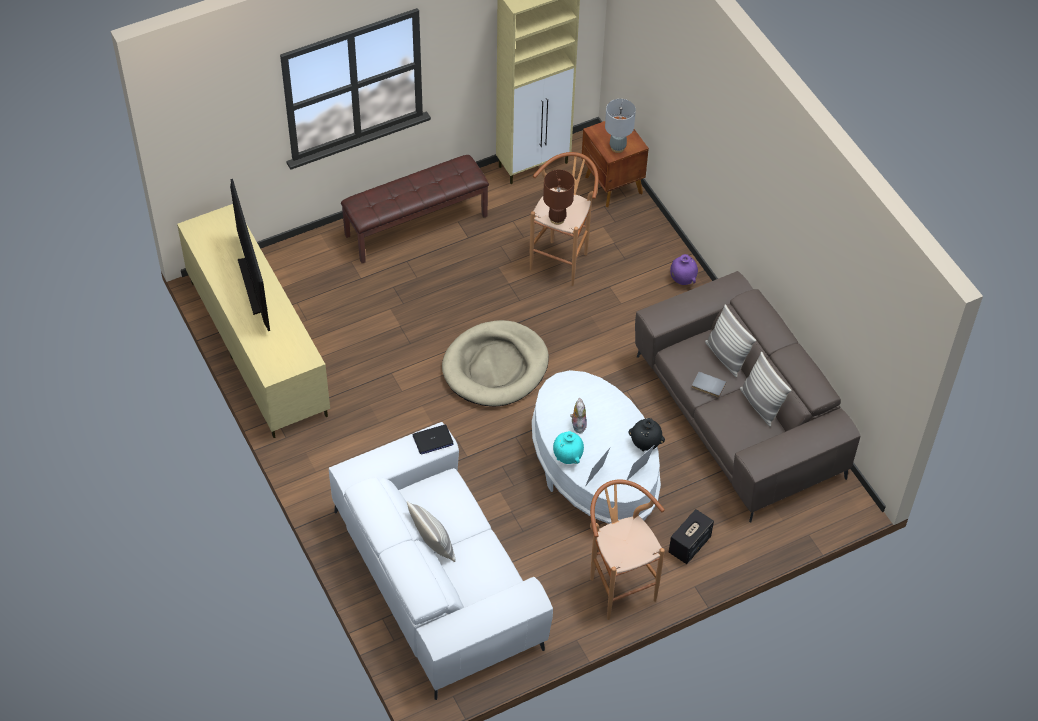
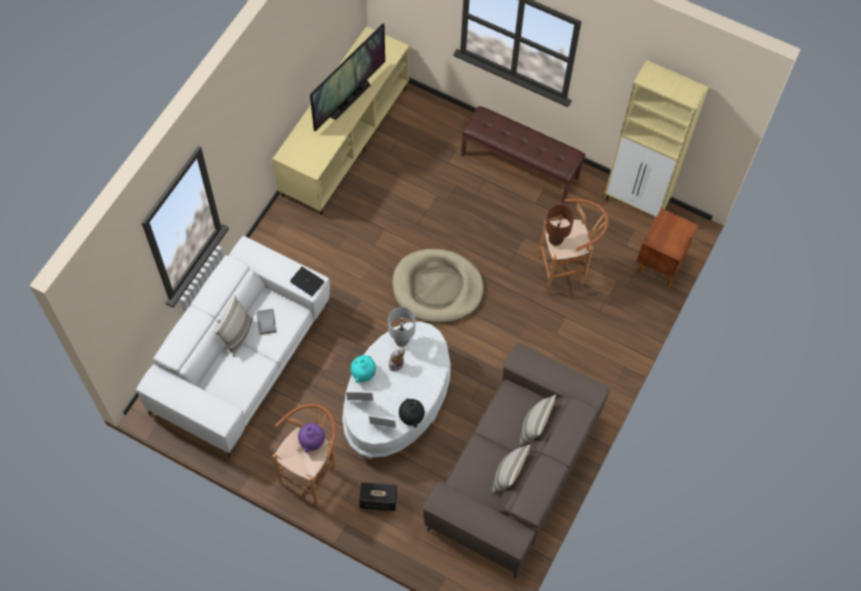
camera: 55 degrees right, 10 degrees up
grey table lamp [605,99,636,153] -> grey table lamp moved to [388,307,415,347]
purple vase [670,254,698,285] -> purple vase moved to [298,422,325,453]
grey book [692,371,726,398] -> grey book moved to [257,309,276,335]

